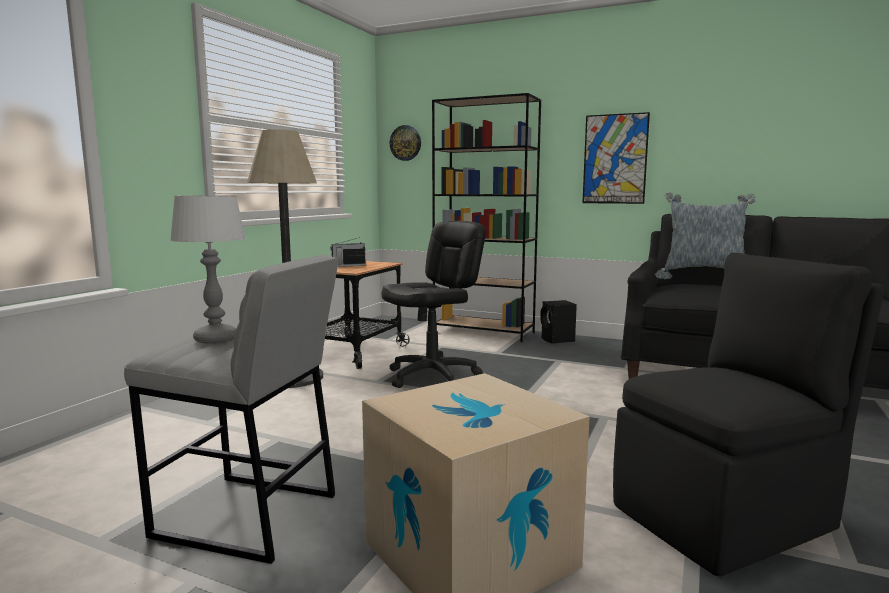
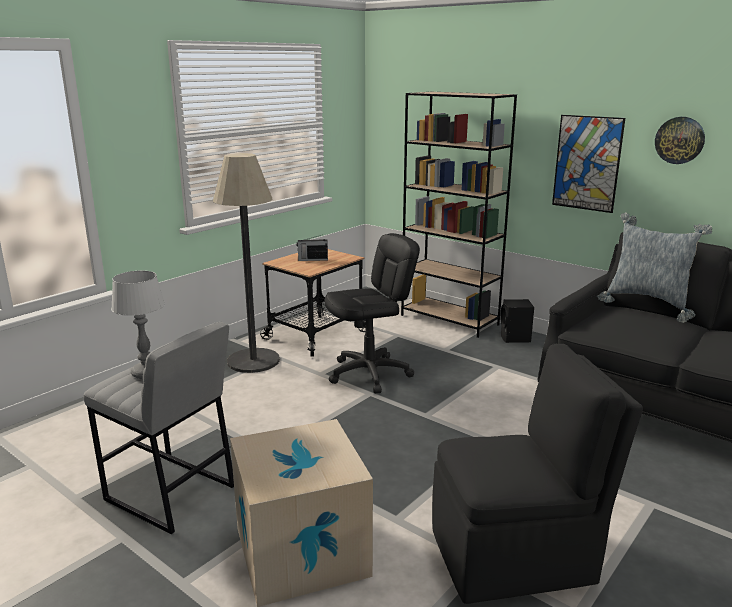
camera: 15 degrees right, 10 degrees up
wall clock [390,125,421,161] -> wall clock moved to [655,117,705,164]

